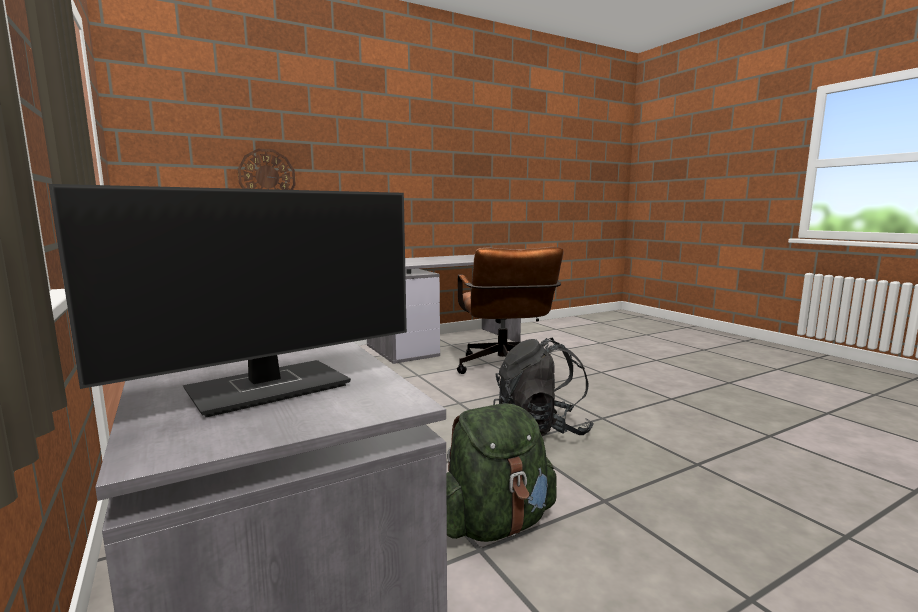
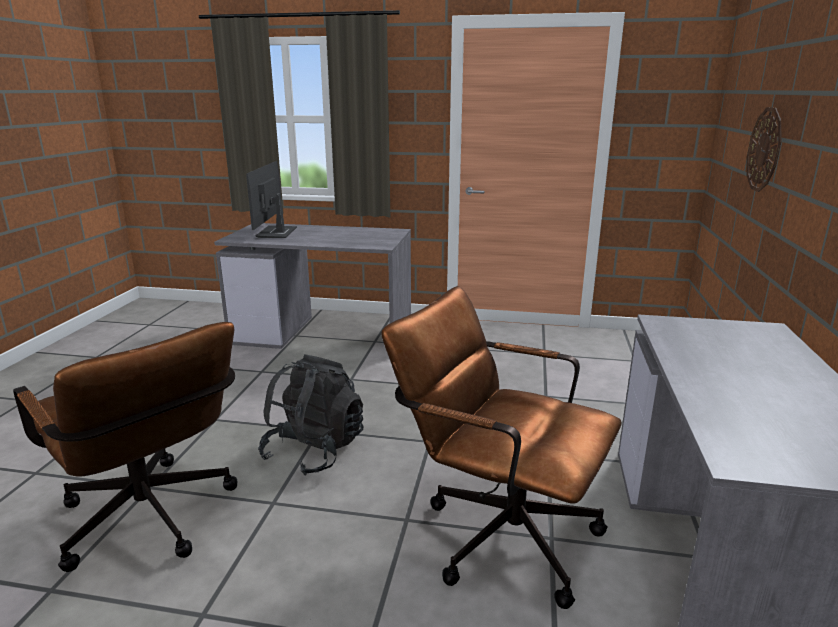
camera: 130 degrees right, 10 degrees up
green backpack [446,404,557,542] -> none
none -> brown office chair [13,322,237,572]

